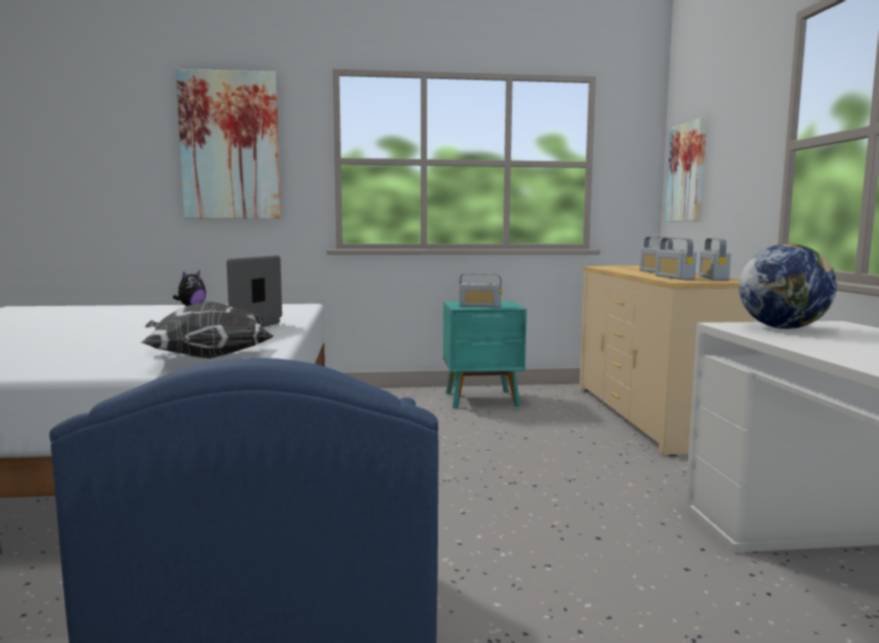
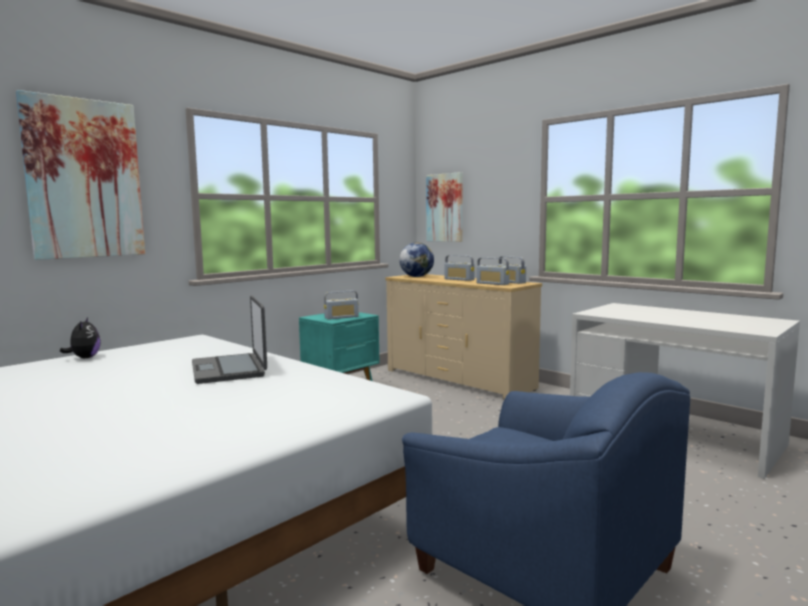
camera: 40 degrees left, 0 degrees up
pillow [141,301,273,359] -> none
globe [739,244,837,329] -> globe moved to [399,242,434,277]

